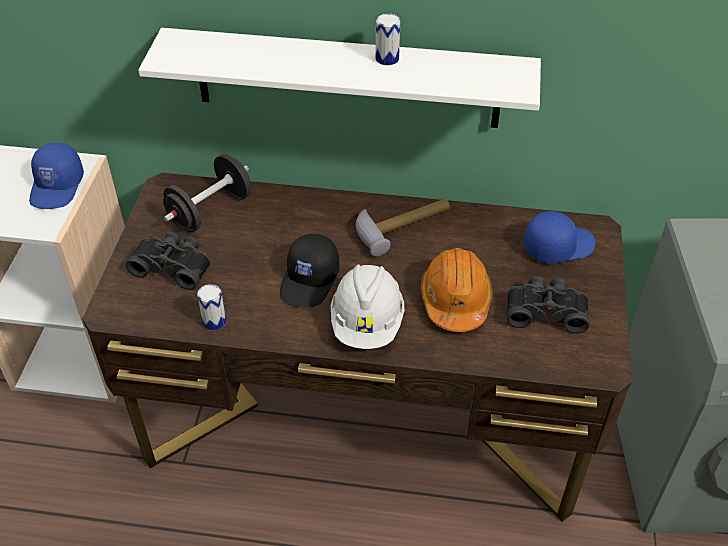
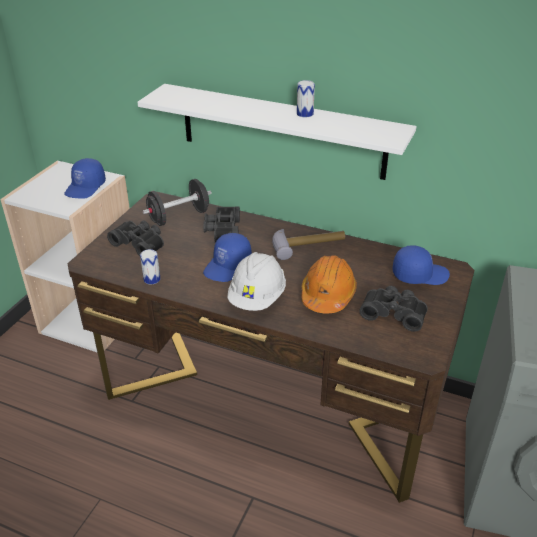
camera: 15 degrees right, 10 degrees down
black cap [280,233,339,308] -> blue cap [203,233,252,282]
none -> black binoculars [203,206,240,243]

